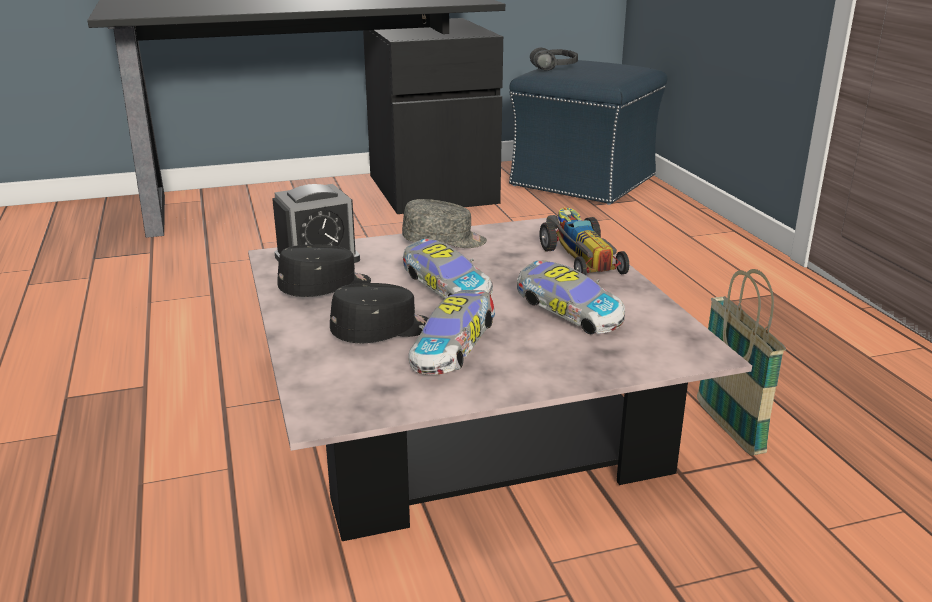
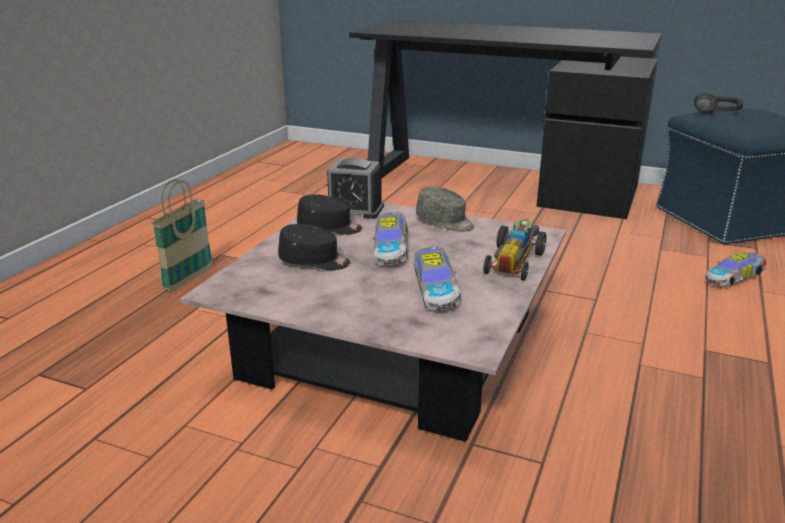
camera: 40 degrees right, 0 degrees up
toy car [408,290,495,375] -> toy car moved to [705,253,766,287]
basket [697,269,786,456] -> basket moved to [152,179,213,291]

